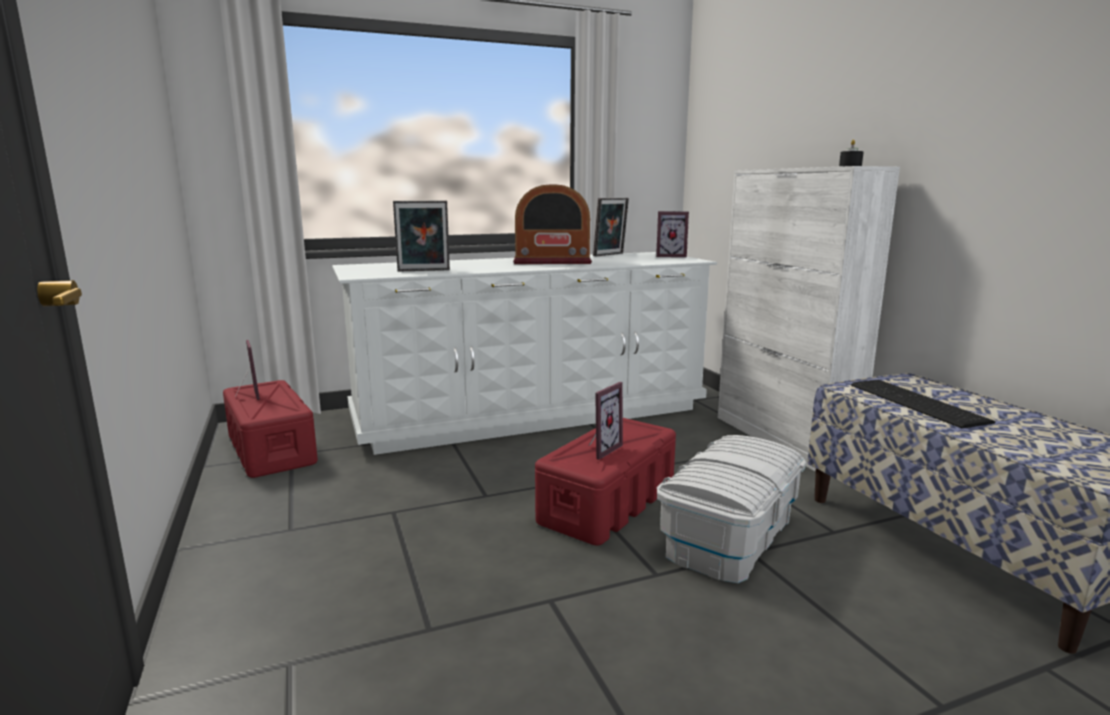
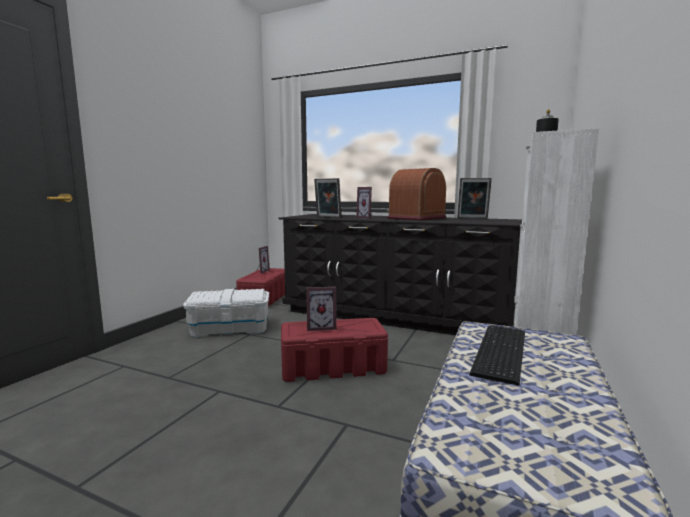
camera: 45 degrees right, 5 degrees down
white dresser [332,252,717,455] -> black dresser [279,214,522,335]
radio [513,185,592,264] -> radio turned 90 degrees clockwise [387,168,446,221]
picture frame [656,211,689,258] -> picture frame moved to [356,187,373,219]
white storage box [657,435,806,583] -> white storage box moved to [183,289,269,337]

